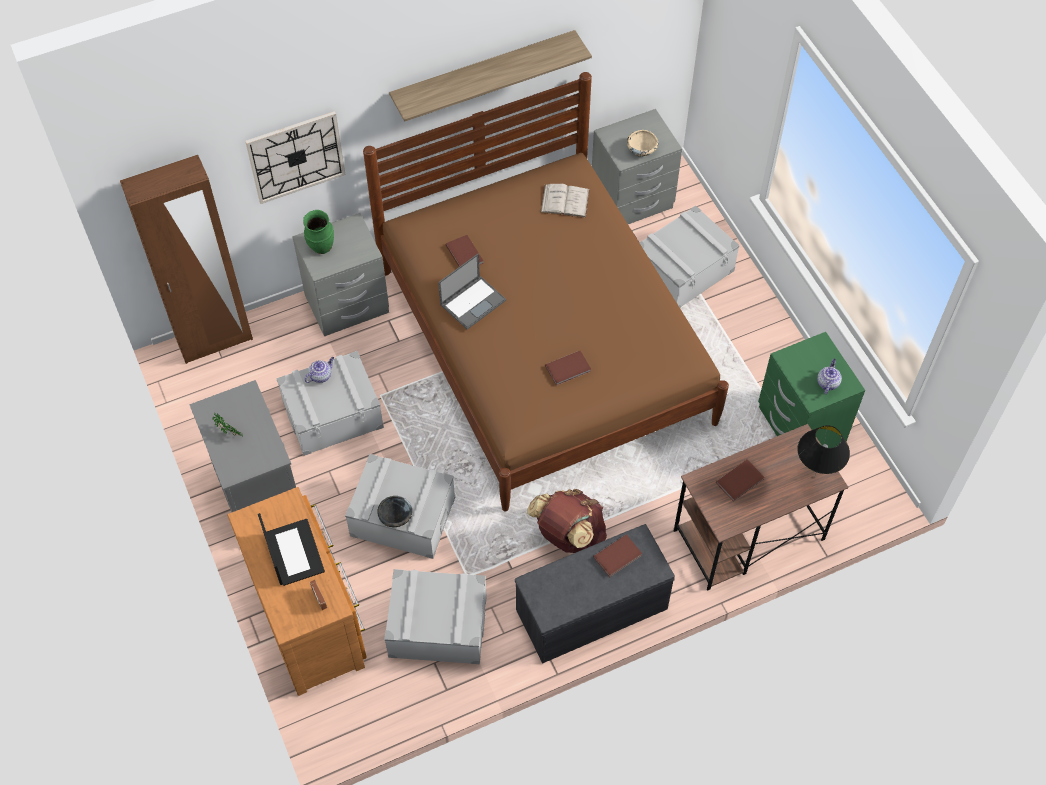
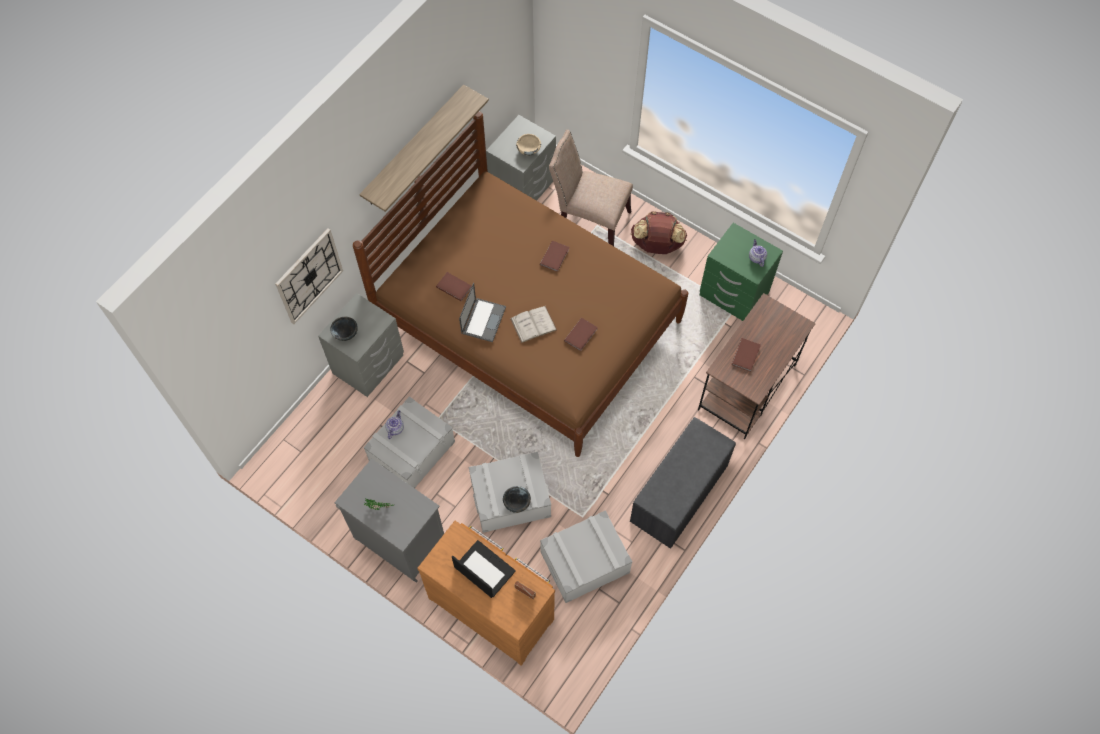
camera: 30 degrees left, 5 degrees up
brown wardrobe [120,155,253,364] -> none
green vase [303,210,334,254] -> black bowl [330,317,358,341]
brown backpack [527,489,607,553] -> brown backpack moved to [631,211,687,254]
white book [540,184,590,218] -> white book moved to [510,306,557,343]
brown book [593,534,642,577] -> brown book moved to [540,241,569,272]
grey storage box [640,205,740,308] -> beige chair [549,130,633,246]
black table lamp [797,425,850,477] -> none

